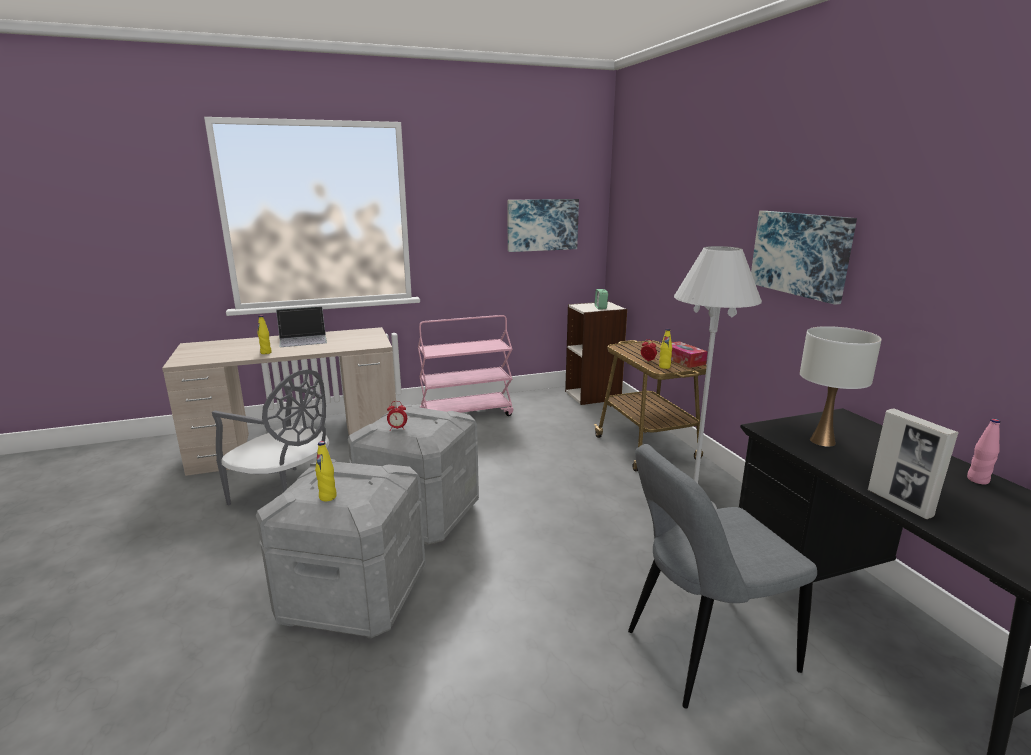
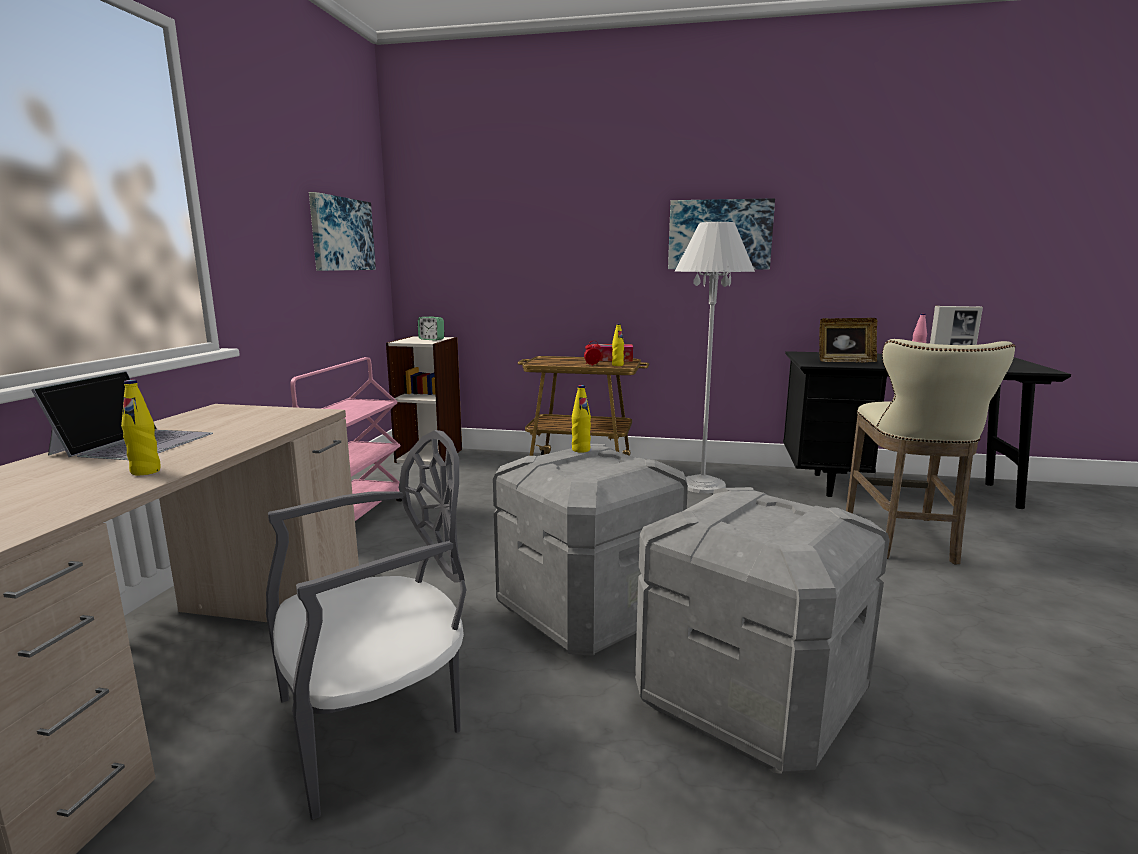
camera: 60 degrees left, 5 degrees down
yellow bottle [315,441,337,501] -> yellow bottle moved to [572,385,591,452]
alarm clock [387,401,407,431] -> none
grey chair [628,444,817,708] -> beige stool [846,339,1015,564]
white table lamp [800,326,882,447] -> picture frame [819,318,877,362]

